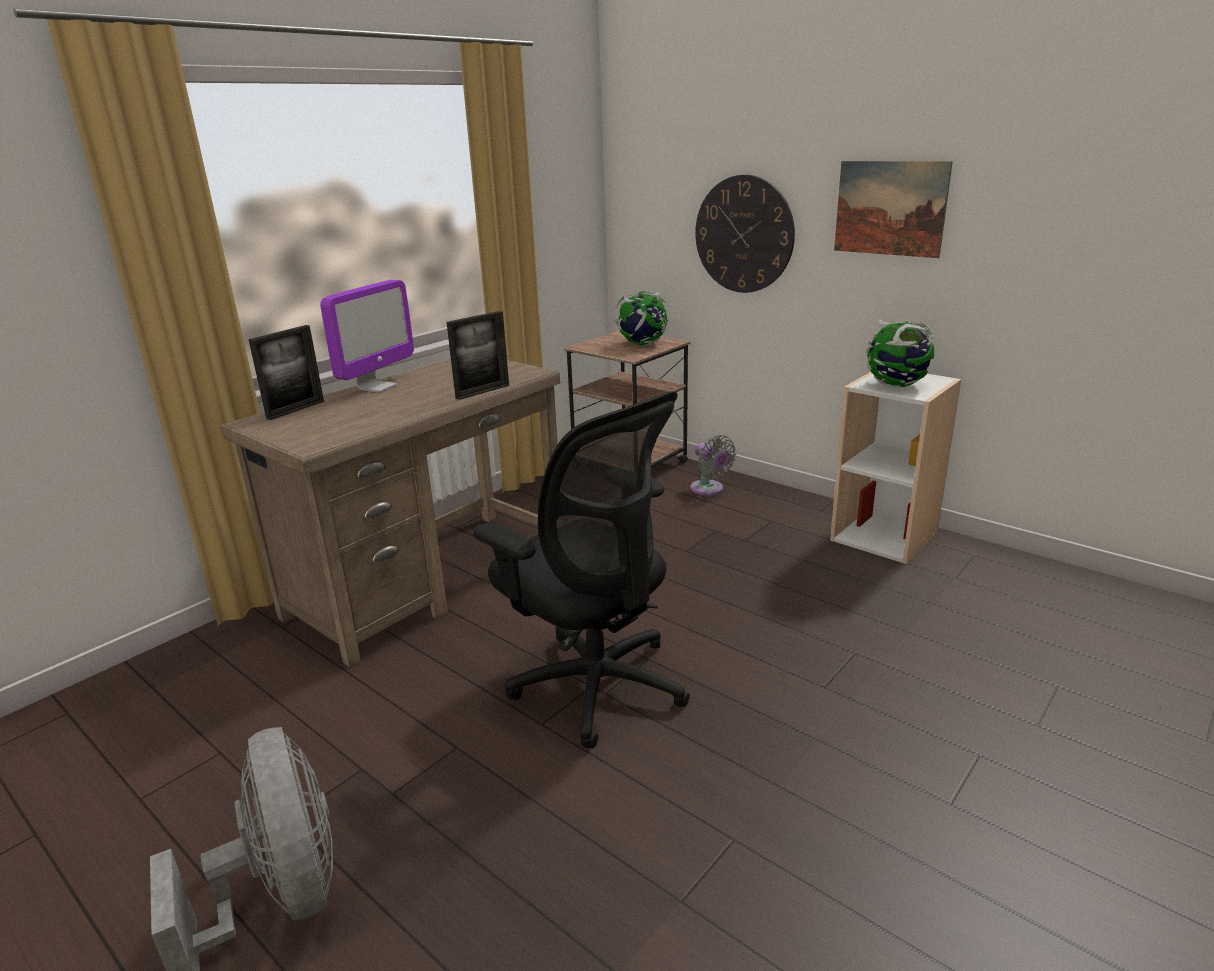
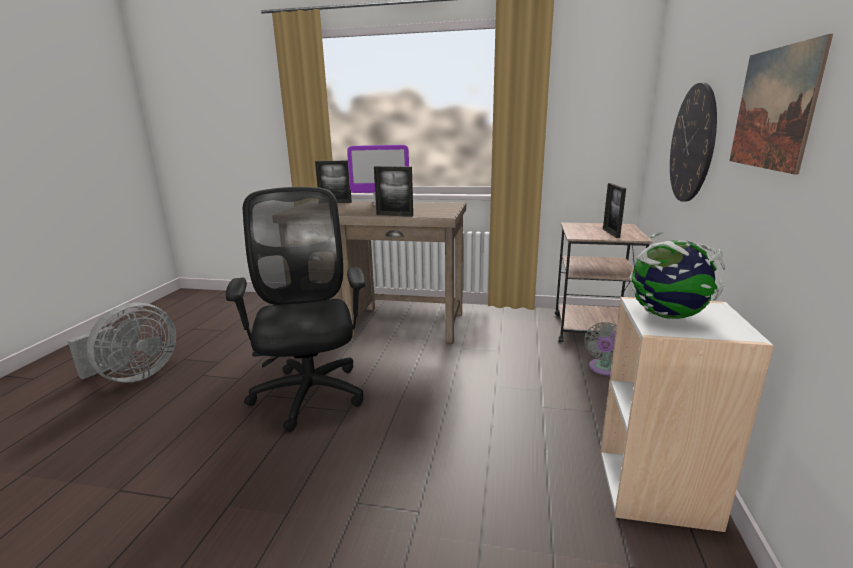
camera: 60 degrees right, 5 degrees down
black office chair [473,391,690,749] -> black office chair turned 150 degrees clockwise [226,187,365,432]
globe [615,291,668,346] -> picture frame [603,183,626,238]

